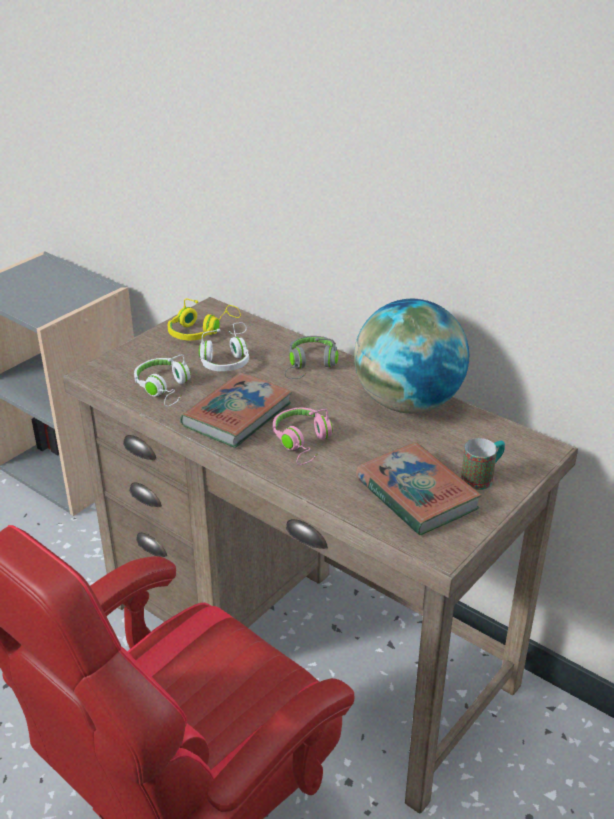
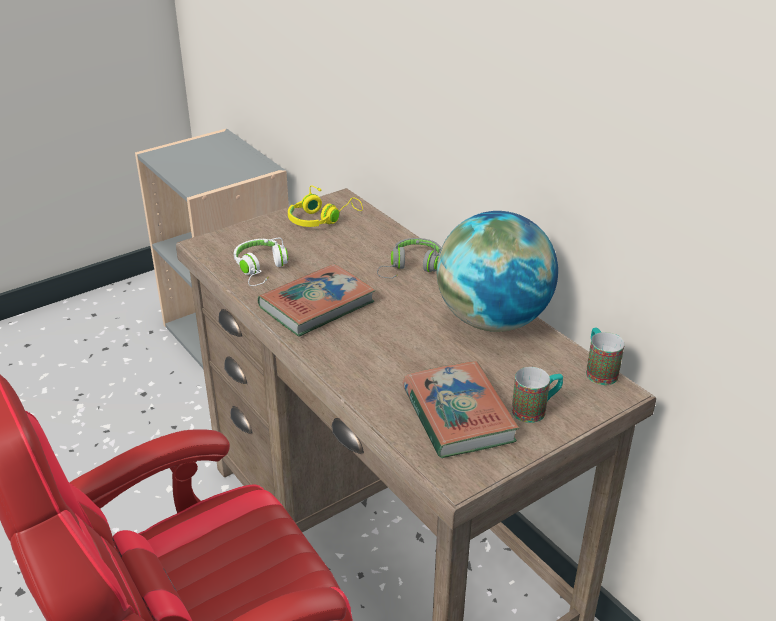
camera: 15 degrees right, 0 degrees up
white headphones [199,322,249,371] -> none
pink headphones [273,407,333,465] -> none
none -> mug [586,328,625,385]

